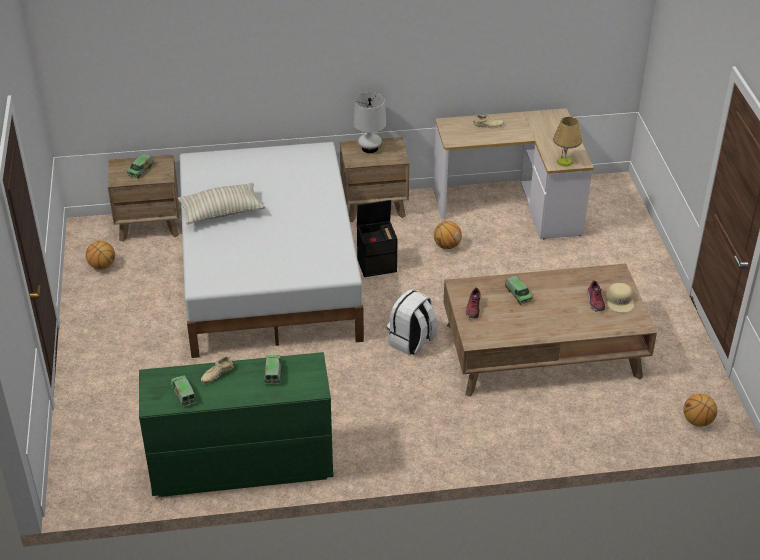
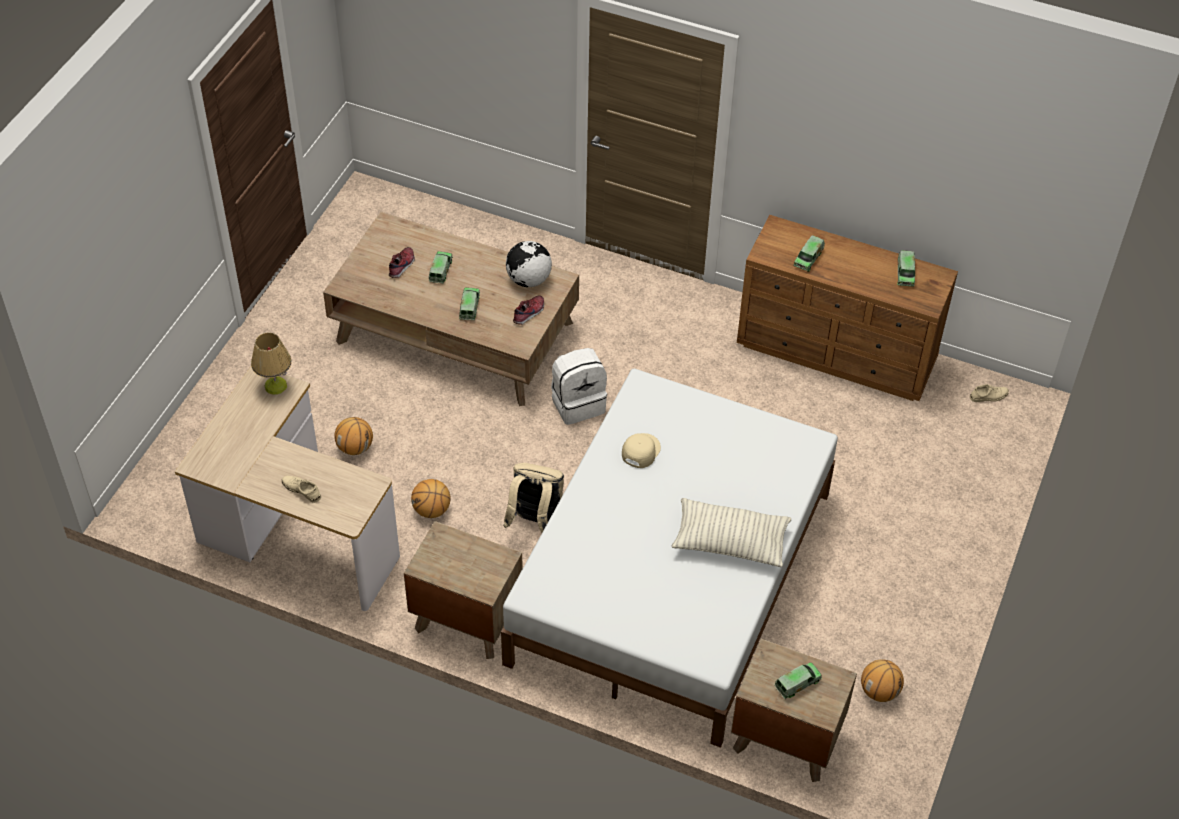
camera: 150 degrees left, 10 degrees up
green dresser [139,352,334,497] -> brown dresser [737,215,958,401]
beige shoe [201,356,234,384] -> beige shoe moved to [970,384,1009,402]
white table lamp [353,92,386,153] -> none
black storage box [357,200,397,277] -> beige backpack [503,463,564,533]
beige cap [606,283,634,313] -> beige cap moved to [622,433,661,468]
basketball [683,394,717,427] -> basketball moved to [334,417,373,455]
none -> toy truck [429,251,453,284]
none -> globe [506,241,552,287]

